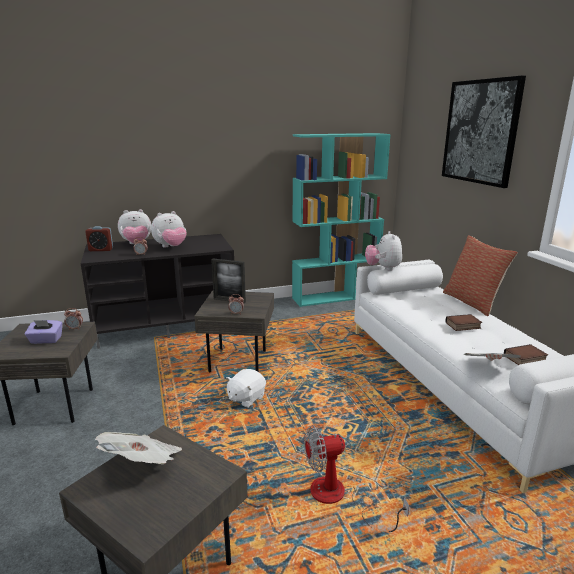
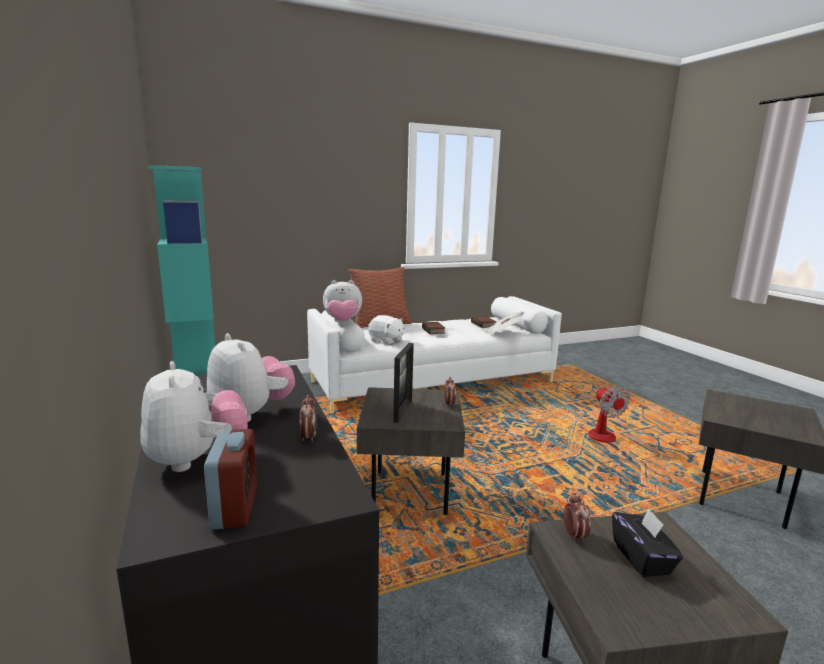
camera: 95 degrees left, 5 degrees down
purple tissue box [25,320,63,344] -> black tissue box [612,508,683,577]
newspaper [95,432,182,464] -> none
white plush toy [226,369,266,408] -> white plush toy moved to [368,315,404,345]
picture [442,75,526,188] -> none

